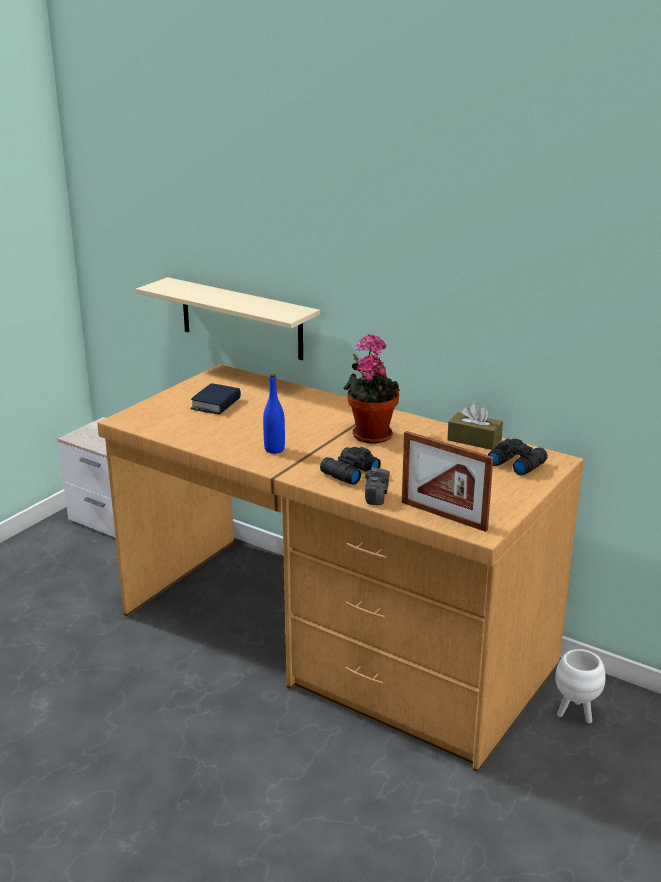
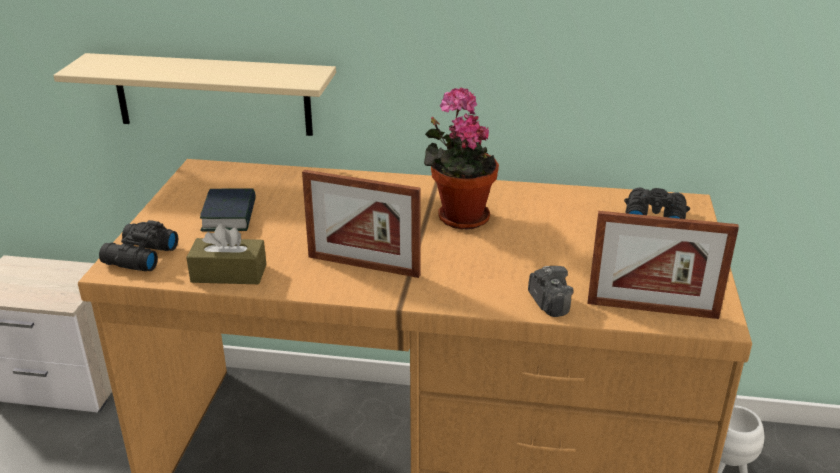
camera: 25 degrees left, 5 degrees up
blue bottle [263,374,285,454] -> picture frame [302,170,421,278]
black binoculars [320,447,381,485] -> black binoculars moved to [99,220,178,271]
brown tissue box [447,403,503,450] -> brown tissue box moved to [186,224,266,284]

